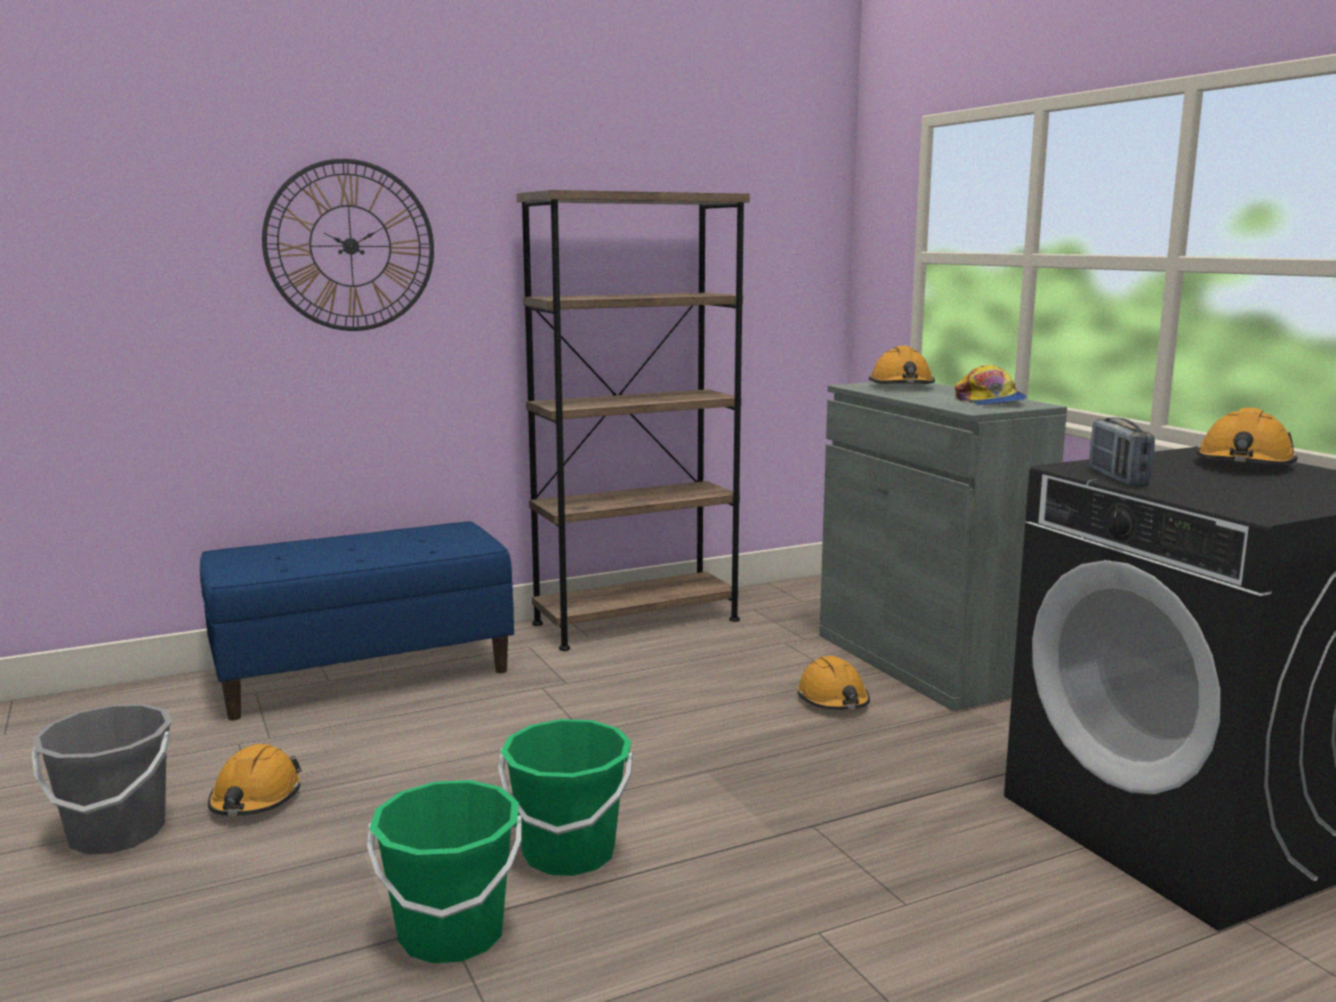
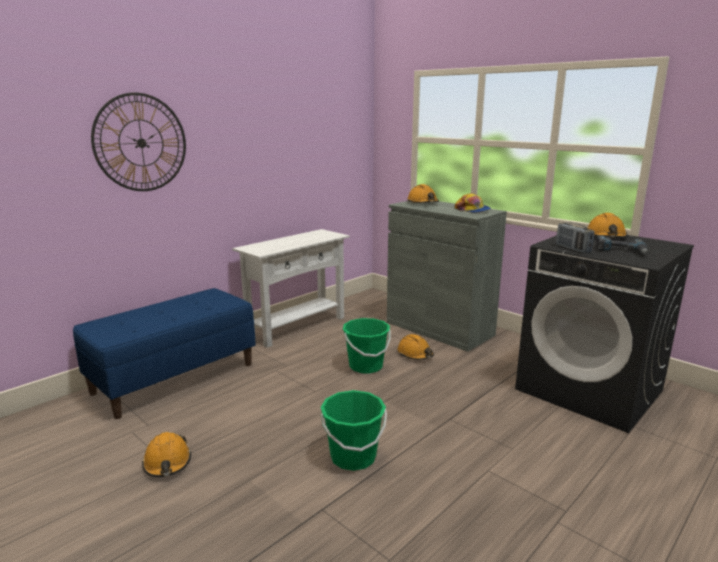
camera: 20 degrees left, 5 degrees up
grey bucket [32,704,172,854] -> none
green bucket [367,780,522,963] -> green bucket moved to [343,318,391,374]
brown bookcase [517,190,750,651] -> white console table [232,229,350,348]
none -> power drill [596,235,648,254]

